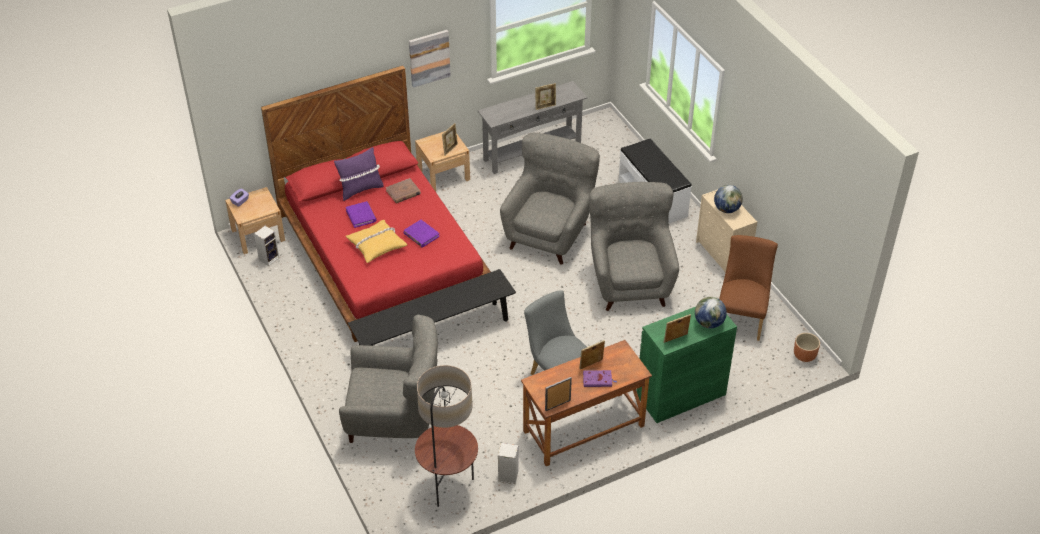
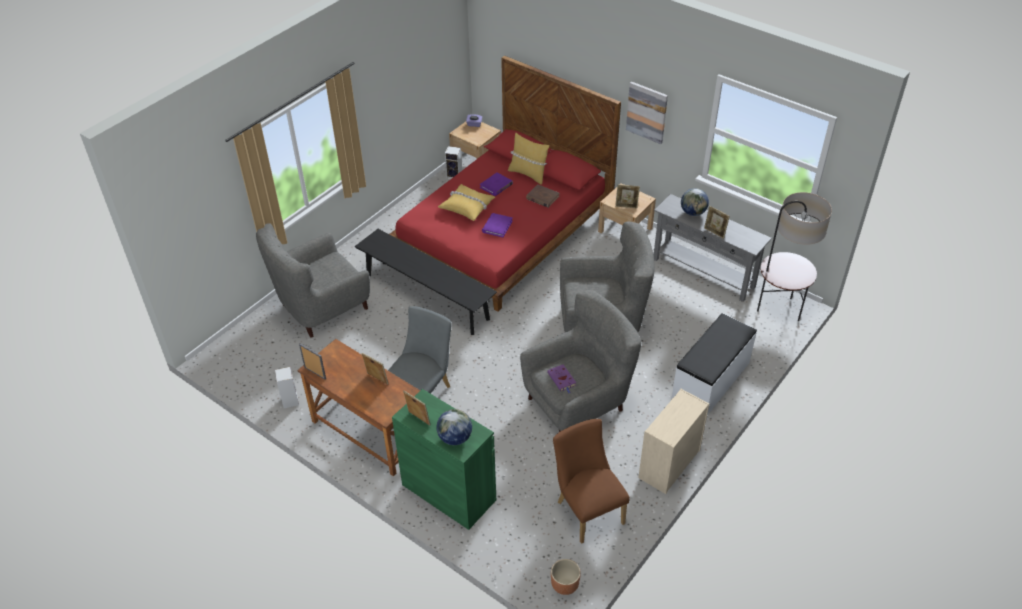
camera: 65 degrees right, 0 degrees up
purple pillow [334,147,383,201] -> yellow pillow [508,133,549,185]
grey armchair [339,315,438,443] -> grey armchair turned 75 degrees clockwise [256,223,370,338]
floor lamp [415,365,478,507] -> floor lamp moved to [757,192,832,321]
purple book [583,370,617,387] -> purple book moved to [547,365,576,393]
globe [714,185,743,213] -> globe moved to [681,188,709,216]
brown chair [719,235,778,341] -> brown chair turned 105 degrees counterclockwise [553,419,630,544]

